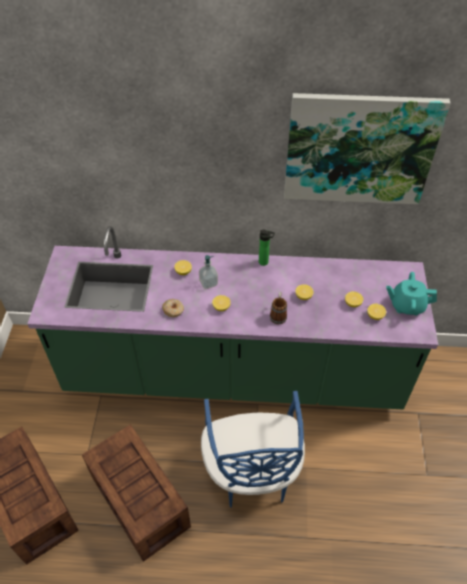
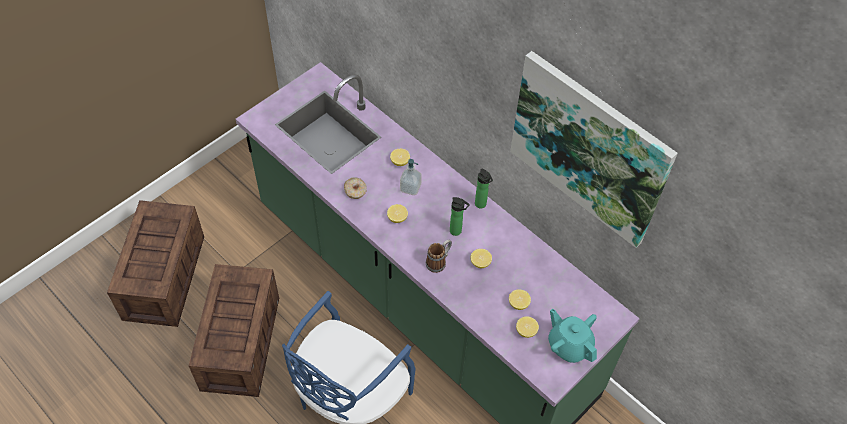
camera: 40 degrees right, 5 degrees up
none -> bottle [450,197,470,236]

